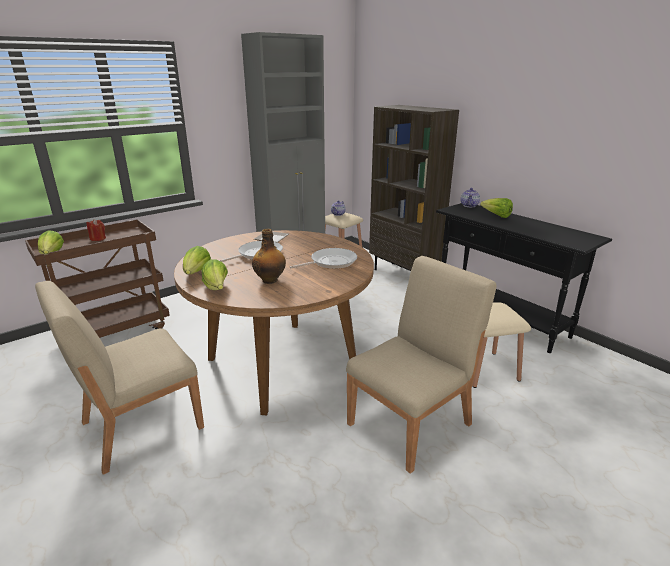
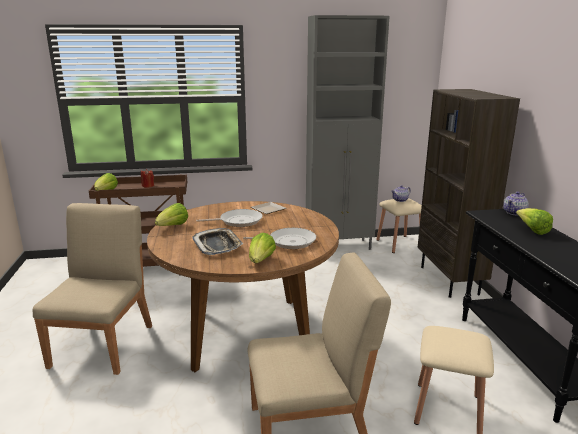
camera: 30 degrees right, 5 degrees down
beige chair [35,281,204,475] -> beige chair turned 105 degrees clockwise [33,203,152,375]
lettuce [202,259,228,290] -> lettuce moved to [249,233,276,263]
bottle [252,228,286,284] -> tray [192,228,244,255]

